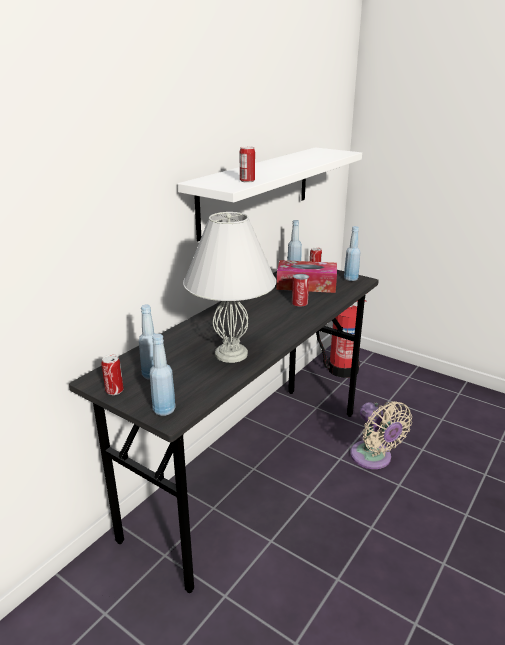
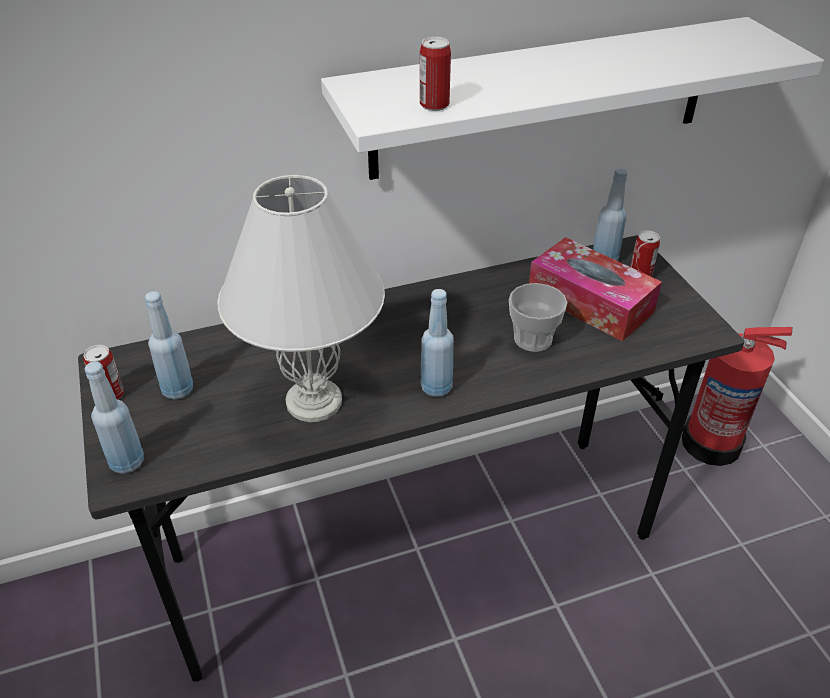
camera: 35 degrees right, 15 degrees up
can [292,273,309,307] -> cup [509,283,567,352]
blue bottle [344,226,360,281] -> blue bottle moved to [421,289,454,397]
beige fan [350,401,412,469] -> none

